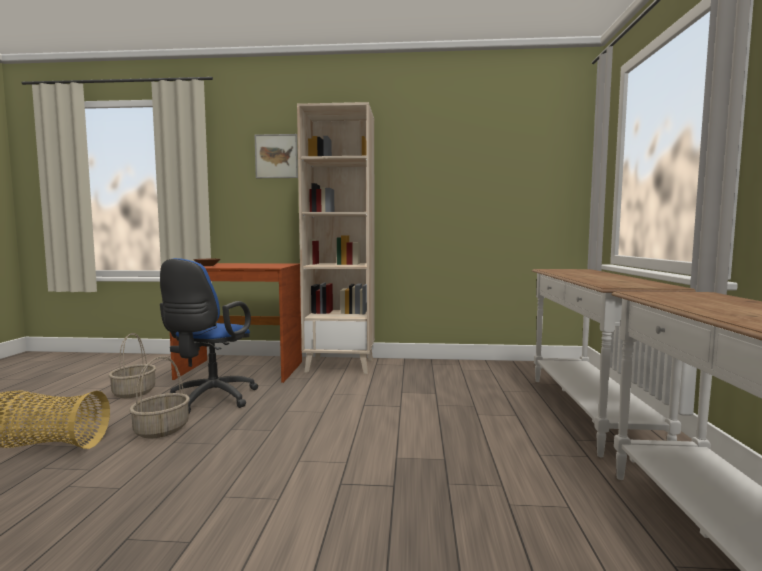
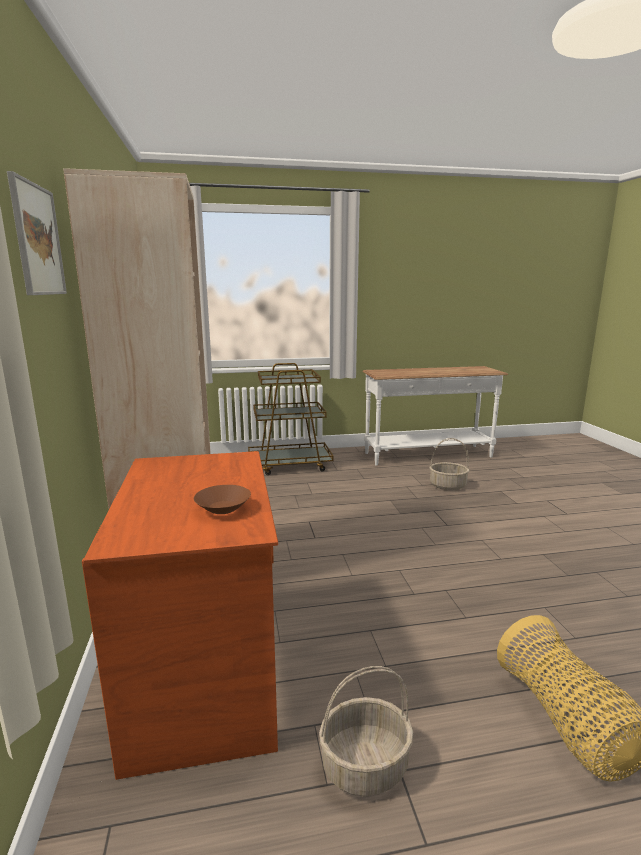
camera: 105 degrees left, 10 degrees up
basket [129,356,190,439] -> basket moved to [430,438,469,490]
blue office chair [160,258,258,414] -> none
white console table [532,269,696,457] -> brown cart [248,363,334,475]

